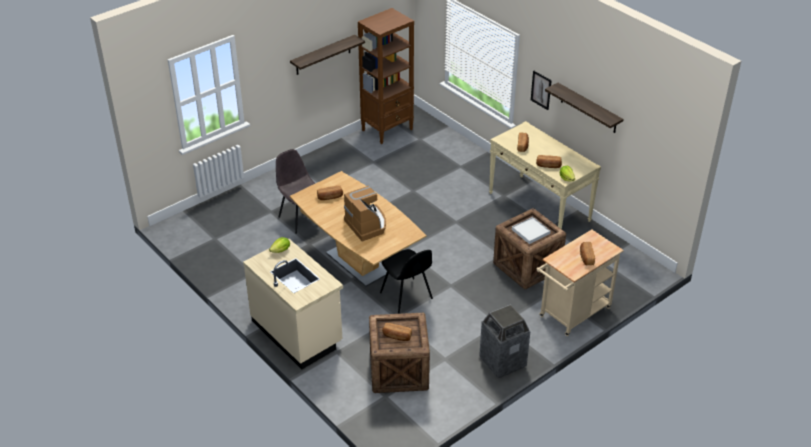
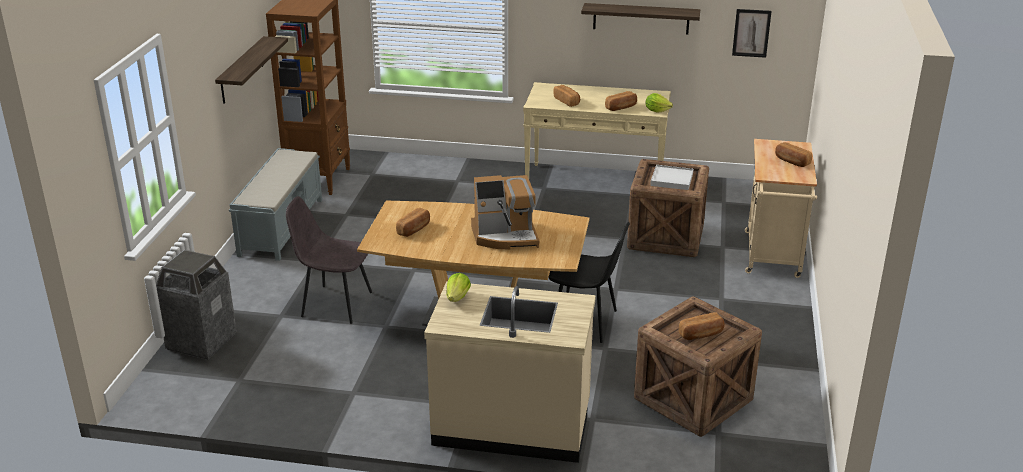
camera: 40 degrees left, 10 degrees down
coffee machine [344,186,386,241] -> coffee machine turned 150 degrees clockwise [471,175,540,249]
trash can [479,304,530,378] -> trash can moved to [156,250,237,360]
picture [531,71,552,110] -> picture moved to [732,9,772,58]
none -> grey bench [229,148,322,261]

